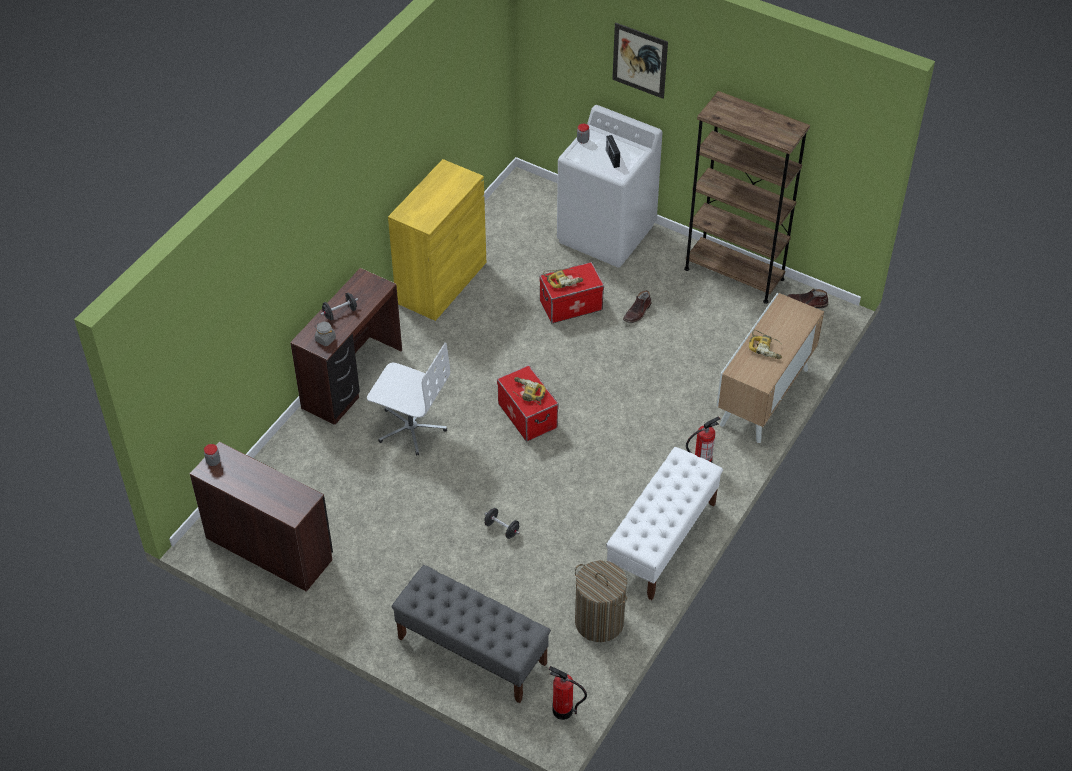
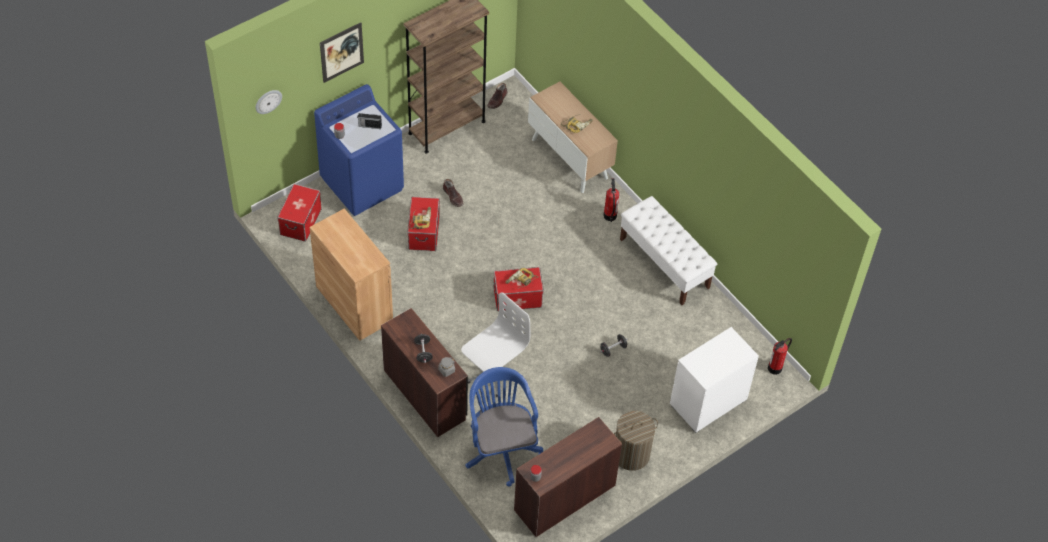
camera: 70 degrees left, 5 degrees up
yellow cabinet [388,159,486,321] -> brown cabinet [310,208,393,341]
grey bench [392,565,551,703] -> white dresser [670,327,759,433]
white washing machine [557,105,662,268] -> blue washing machine [314,84,404,216]
laundry basket [575,560,627,642] -> laundry basket moved to [614,411,658,471]
none -> wall clock [256,90,282,114]
none -> storage box [277,184,322,242]
none -> blue office chair [466,367,543,487]

